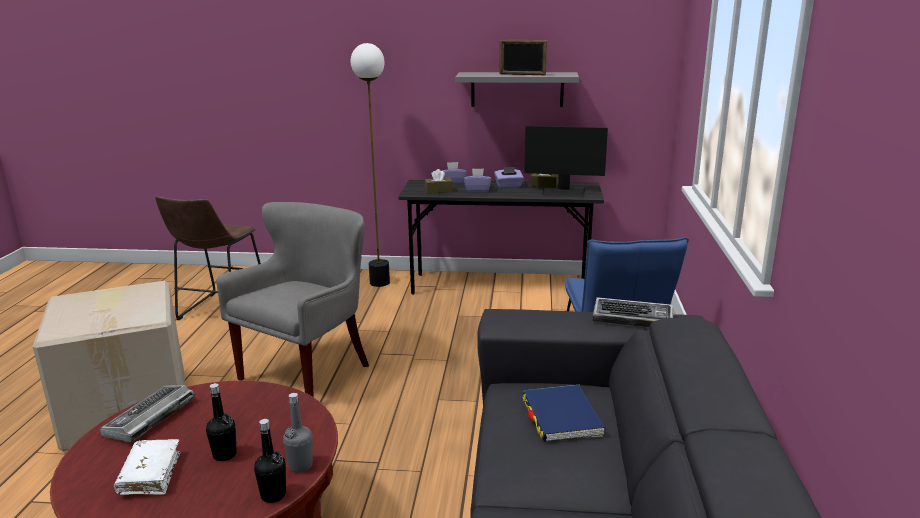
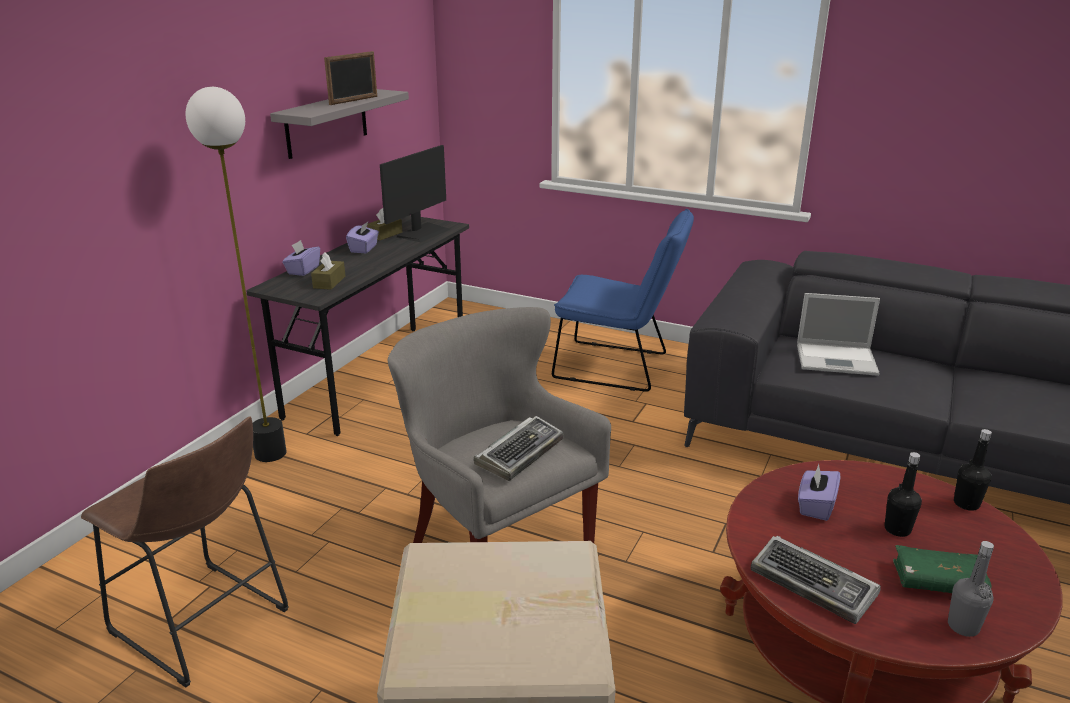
camera: 70 degrees left, 5 degrees up
white book [114,439,180,495] -> green book [893,545,992,593]
grey bottle [283,393,313,473] -> grey bottle moved to [948,541,994,637]
purple tissue box [464,168,491,192] -> purple tissue box moved to [798,464,840,521]
blue book [522,385,606,442] -> laptop [797,293,880,376]
keyboard [593,297,673,327] -> keyboard moved to [473,416,563,481]

